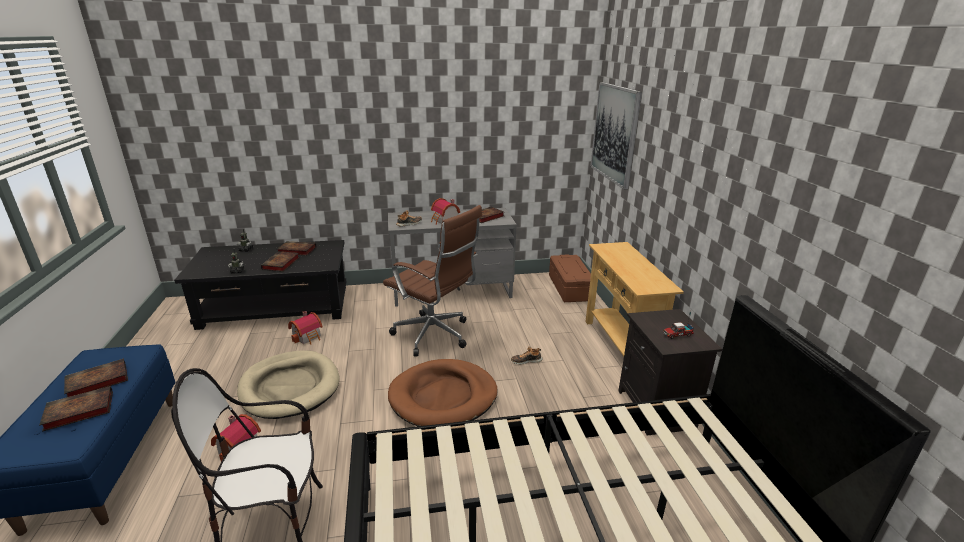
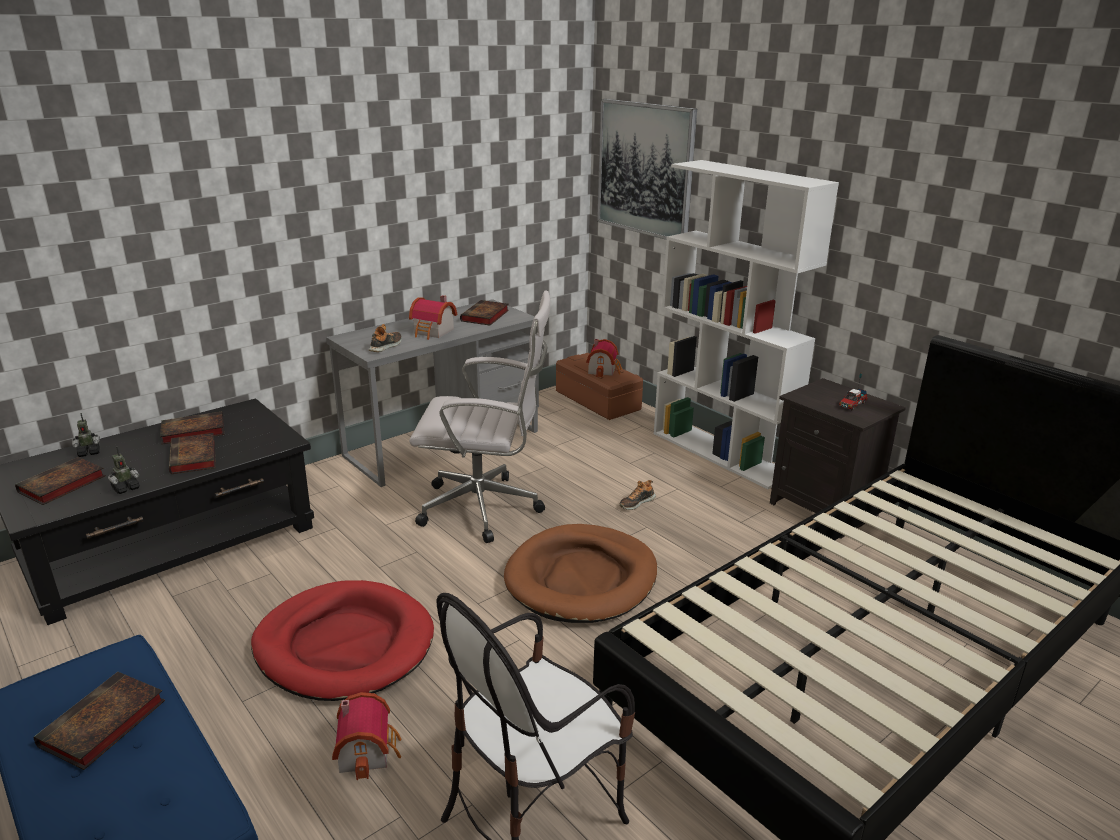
camera: 30 degrees left, 0 degrees up
book [39,386,113,431] -> book moved to [15,457,106,505]
beige dog bed [237,350,340,419] -> red dog bed [251,580,434,701]
toy house [288,311,322,345] -> toy house moved to [586,339,622,377]
brown office chair [383,205,482,356] -> white office chair [409,290,550,543]
beige console table [585,242,684,356] -> white bookcase [654,160,839,489]

